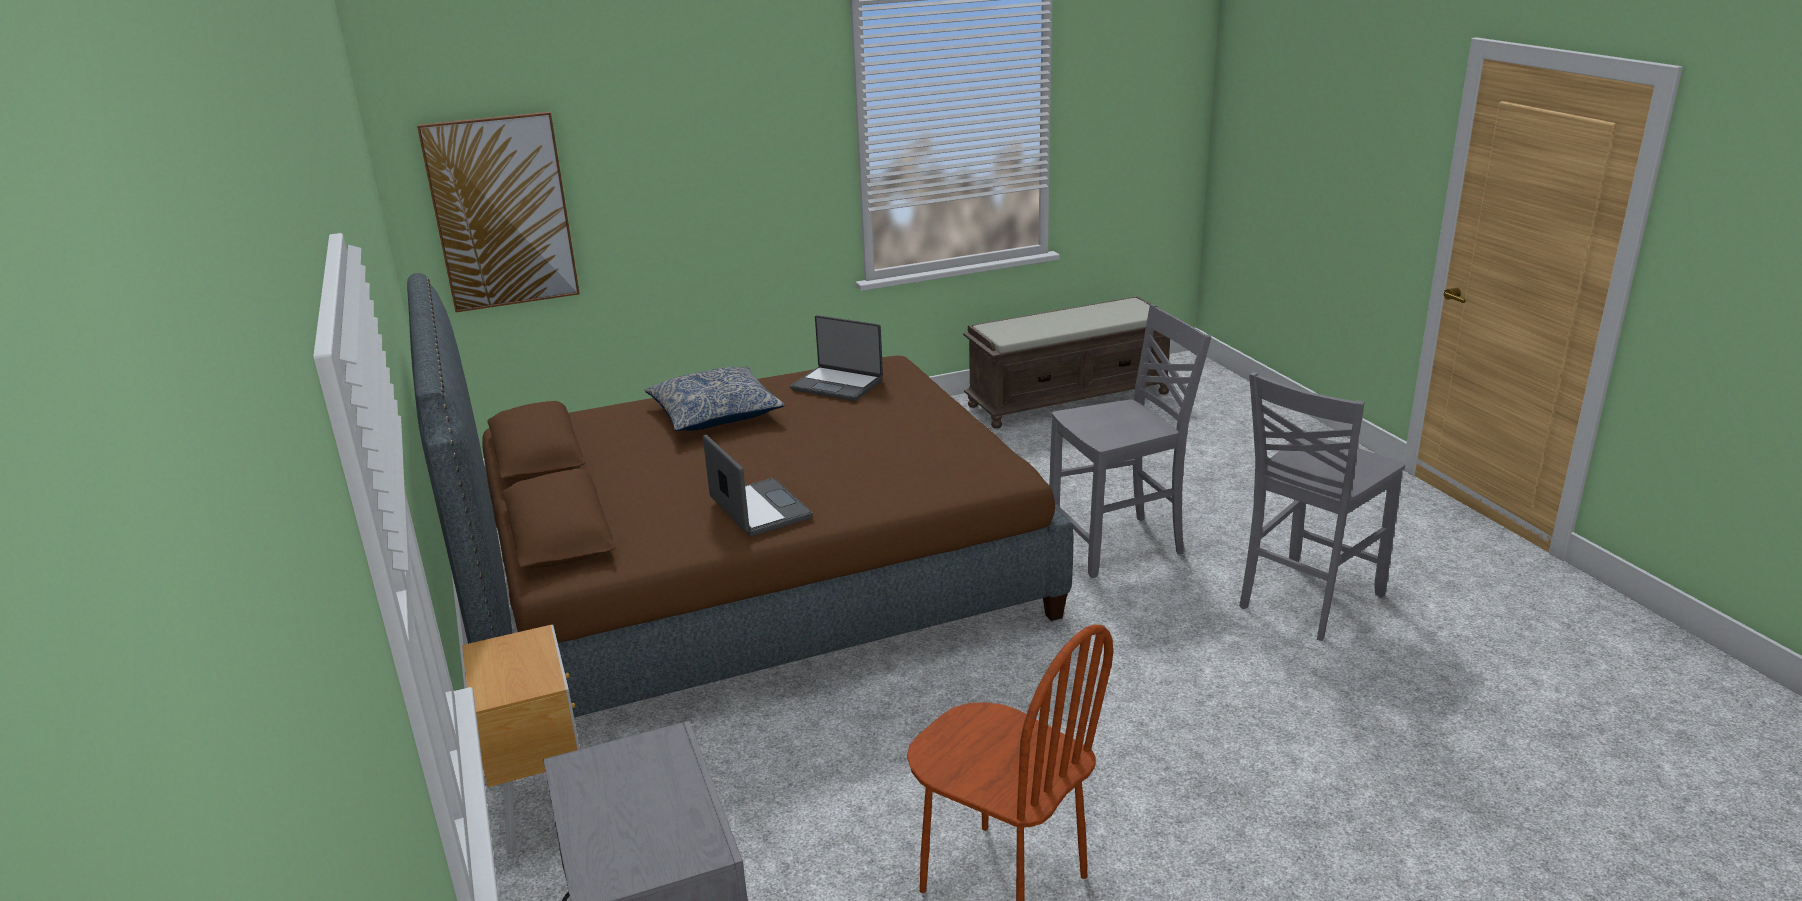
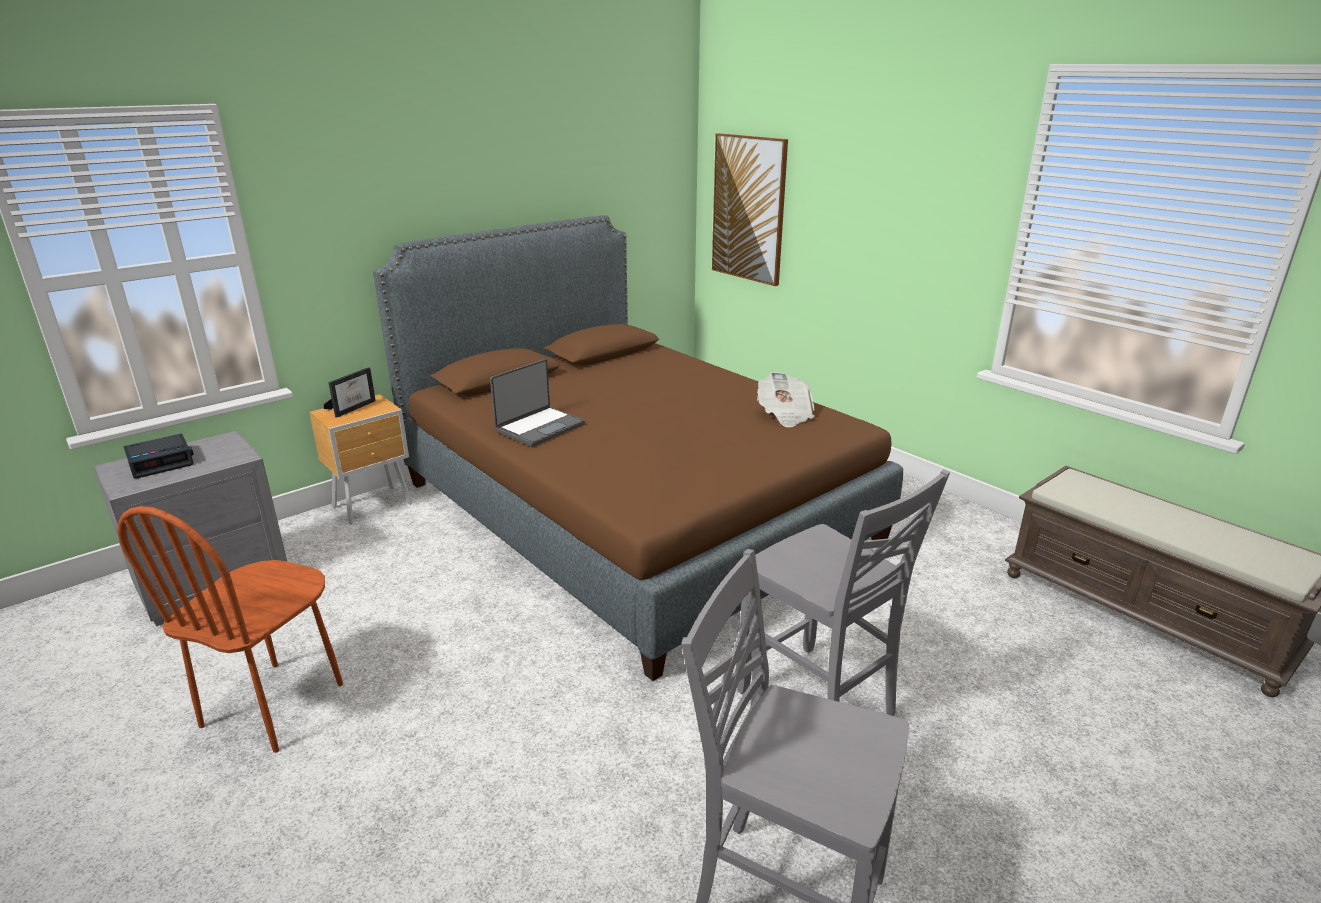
camera: 70 degrees right, 0 degrees up
pillow [645,366,785,431] -> none
laptop [790,315,883,401] -> newspaper [757,372,815,428]
none -> alarm clock [123,434,194,479]
none -> picture frame [324,367,376,417]

